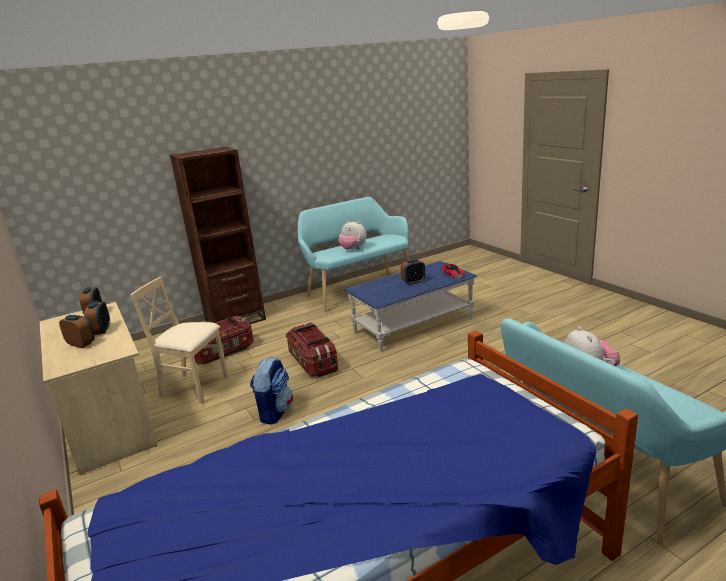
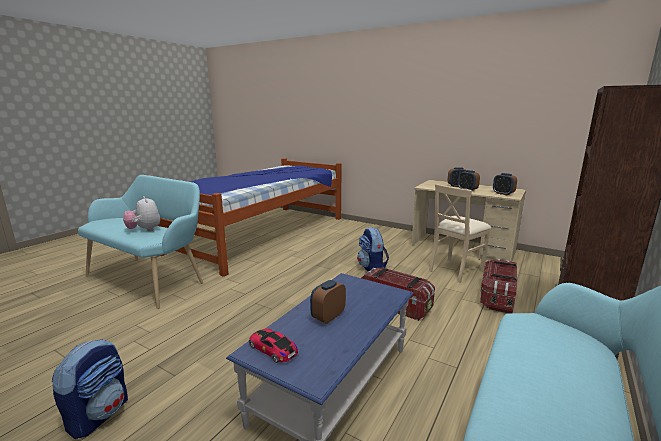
camera: 150 degrees right, 5 degrees down
beige chair [130,277,228,404] -> beige chair turned 150 degrees clockwise [429,184,491,283]
plush toy [338,221,367,250] -> none
none -> backpack [52,339,128,439]

